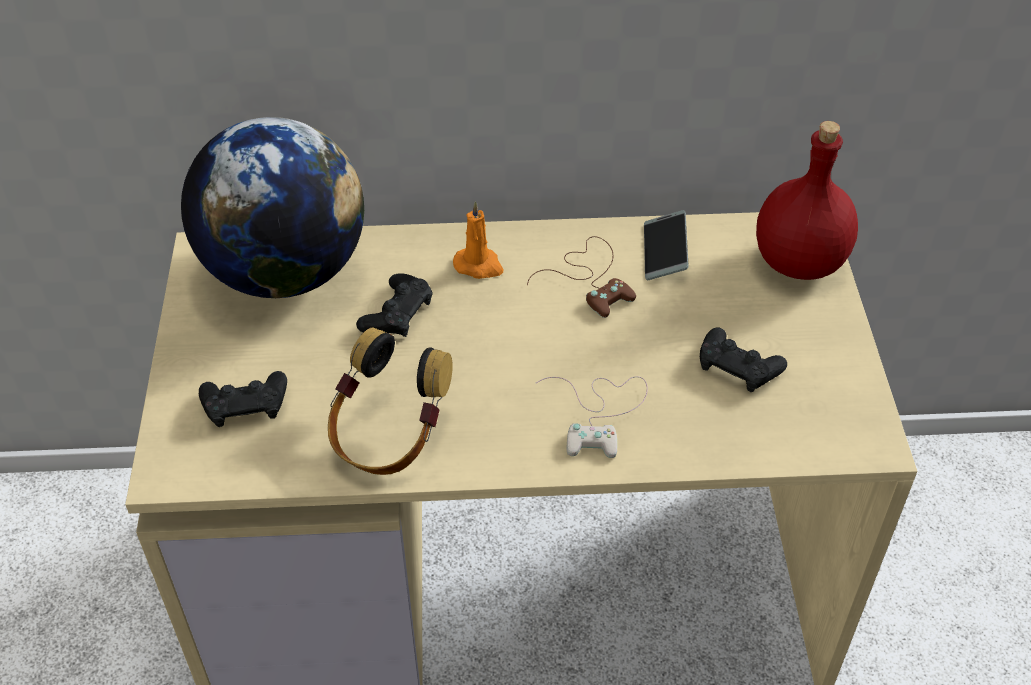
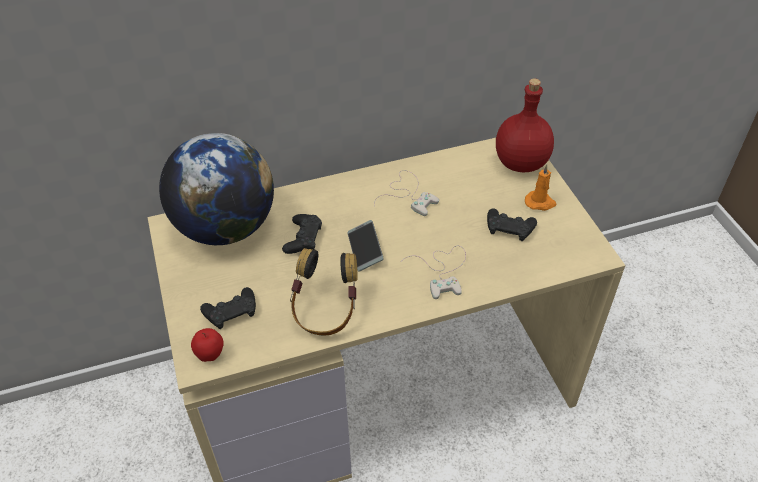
camera: 15 degrees left, 0 degrees up
orange candle [453,201,504,279] -> orange candle moved to [525,165,556,211]
brown game controller [527,236,636,318] -> white game controller [374,170,439,216]
phone [644,210,689,280] -> phone moved to [347,220,384,272]
none -> apple [191,328,224,362]

